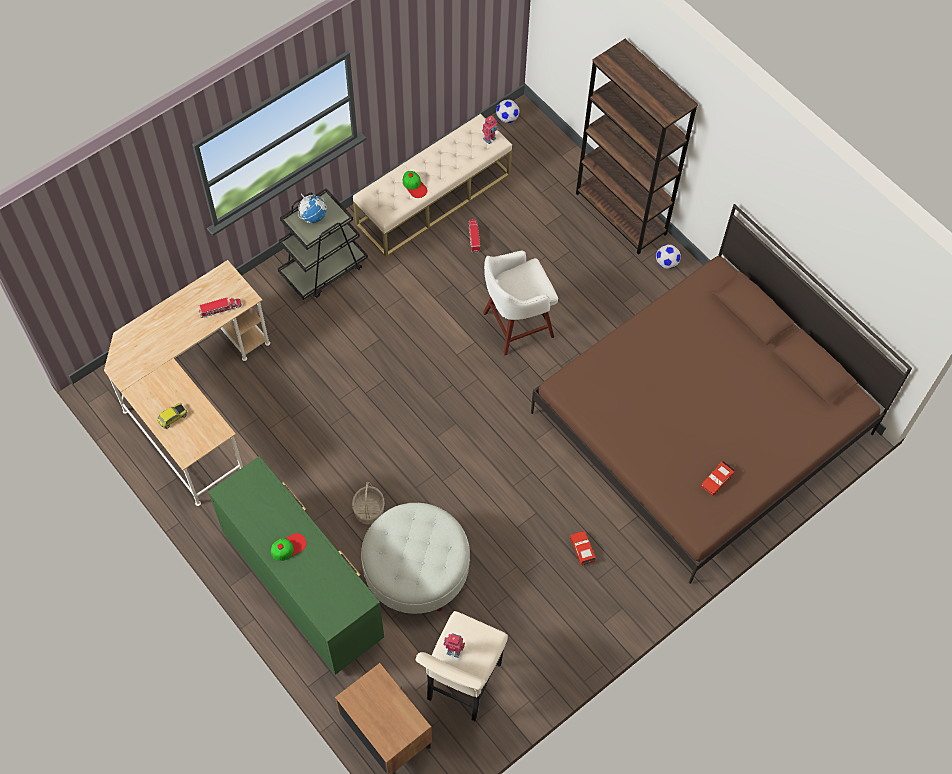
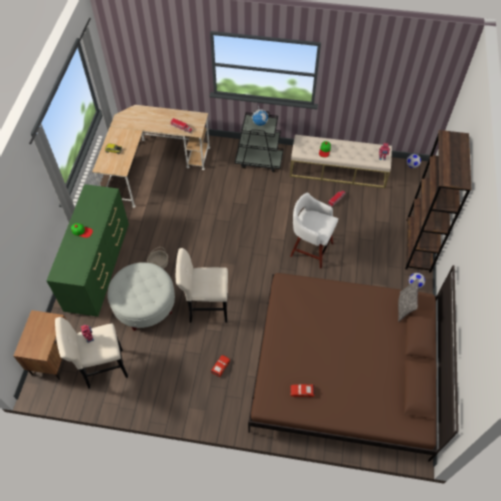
camera: 50 degrees right, 5 degrees down
none -> beige stool [176,248,228,323]
none -> pillow [398,278,419,322]

